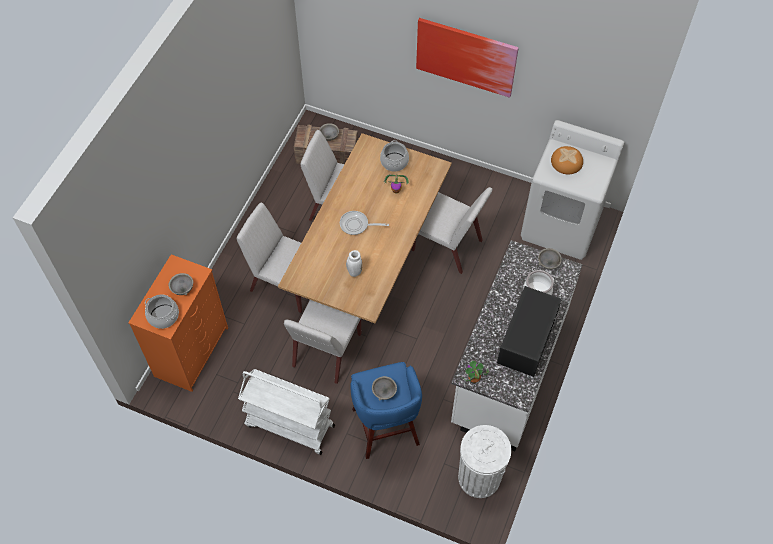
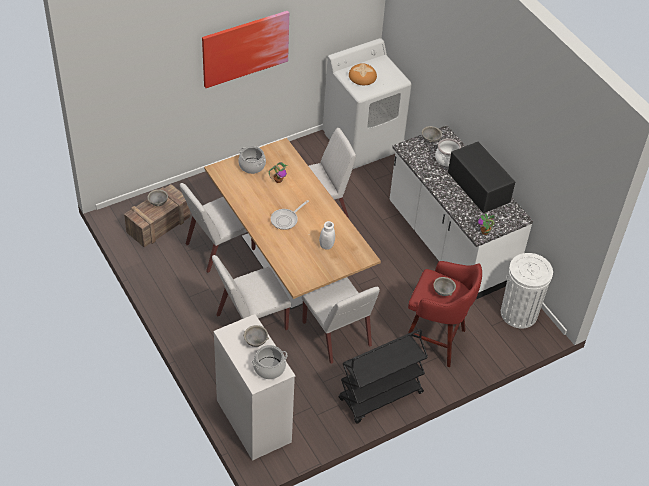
camera: 55 degrees left, 10 degrees down
orange dresser [128,254,228,392] -> white dresser [213,314,295,461]
white cart [238,369,335,455] -> black cart [339,329,428,424]
blue stool [351,362,422,459] -> red stool [408,261,482,367]

